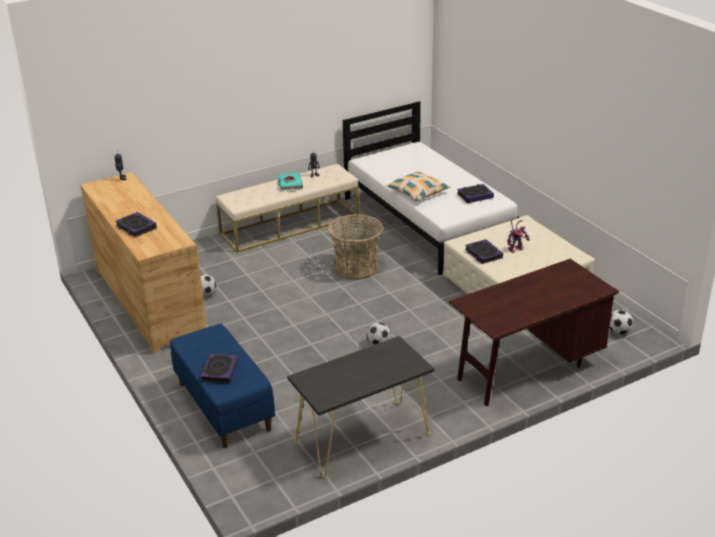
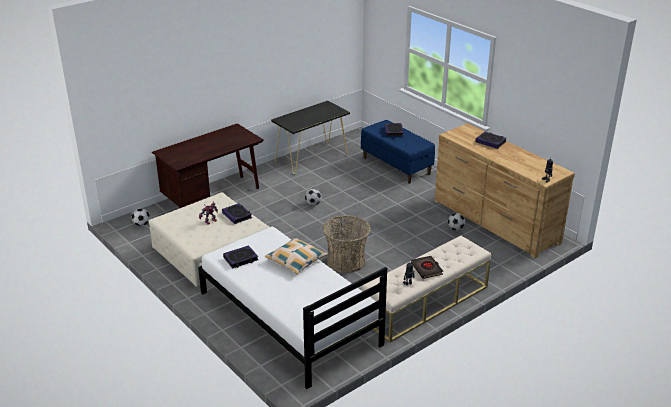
camera: 170 degrees right, 0 degrees up
turquoise book [278,173,303,190] -> black book [411,256,443,279]

